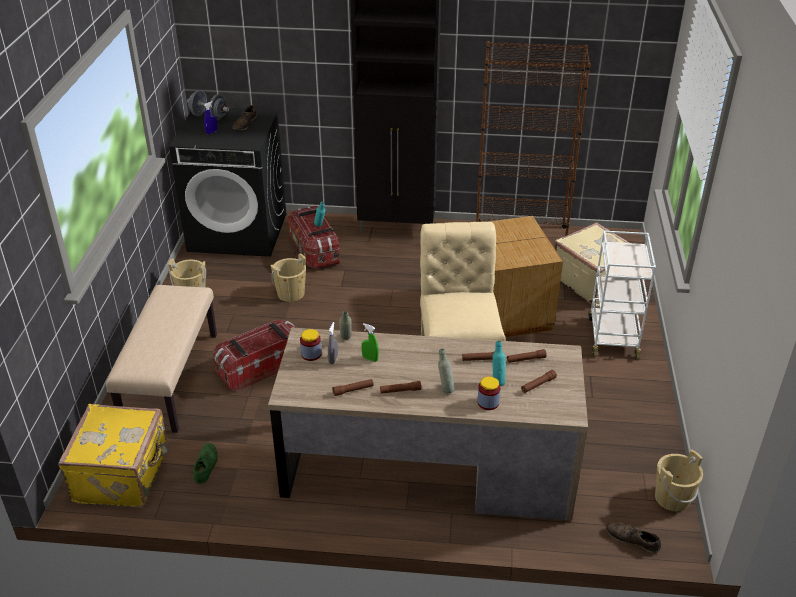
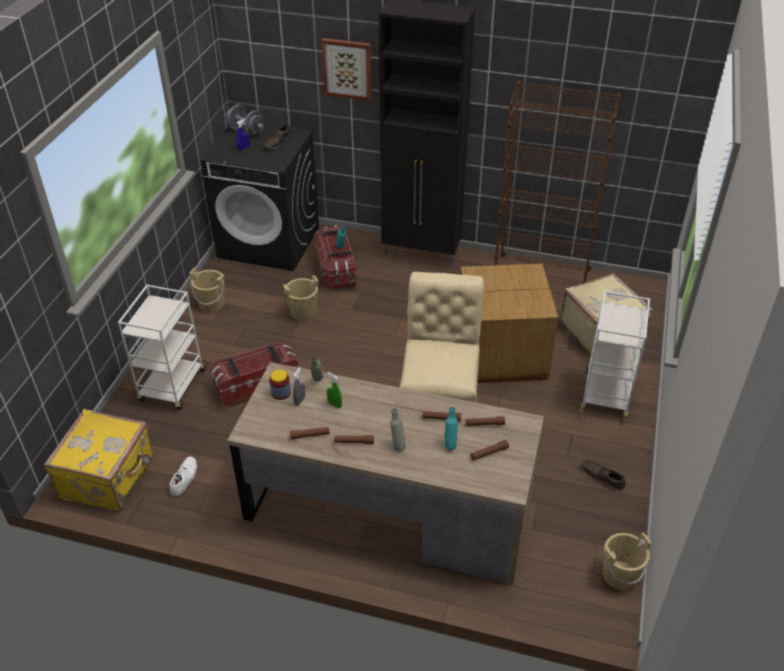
camera: 10 degrees right, 5 degrees up
beige bench [106,285,217,433] -> white cart [118,285,207,410]
green shoe [193,443,218,484] -> white shoe [169,457,198,496]
jar [477,377,500,410] -> none
brown shoe [606,522,661,553] -> brown shoe moved to [581,460,625,490]
none -> picture [321,38,372,101]

